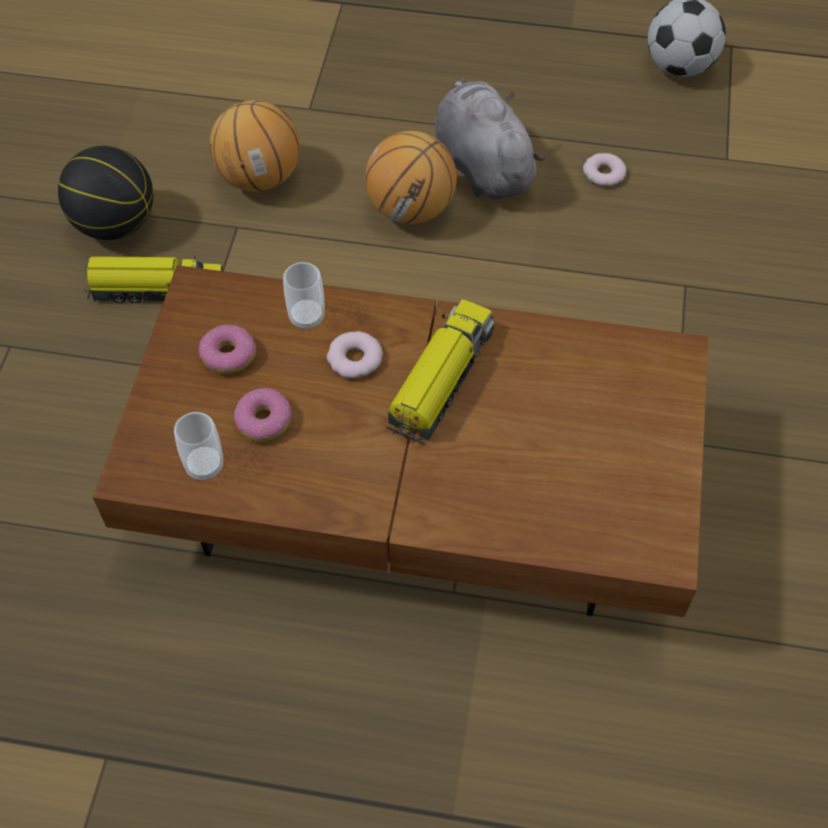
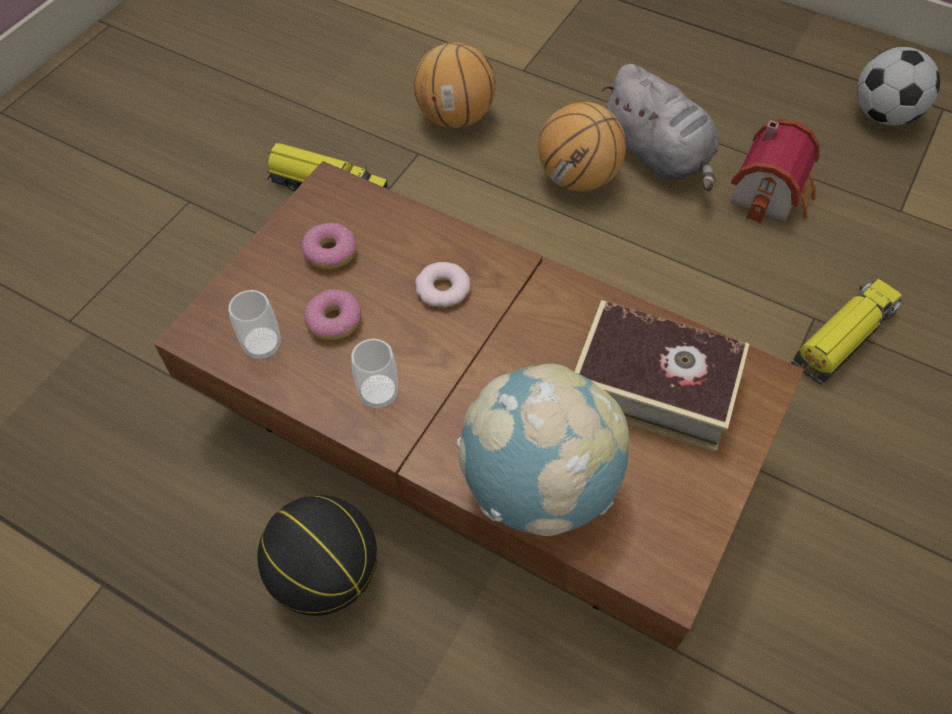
camera: 20 degrees right, 0 degrees up
basketball [58,146,153,240] -> basketball moved to [257,495,377,616]
cup [283,262,325,330] -> cup moved to [351,339,398,408]
toy truck [386,299,495,444] -> toy truck moved to [791,279,902,385]
grey plush toy [435,77,545,199] -> grey plush toy turned 150 degrees clockwise [601,64,719,191]
donut [583,153,627,187] -> toy house [730,119,820,224]
none -> globe [457,364,629,536]
none -> book [574,300,749,452]

